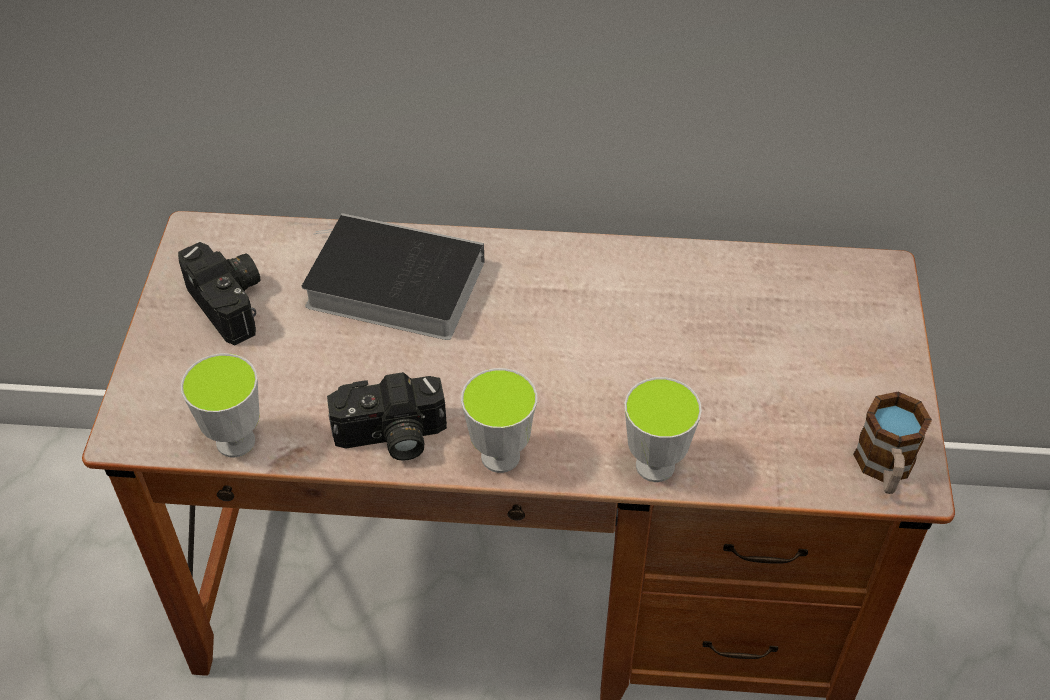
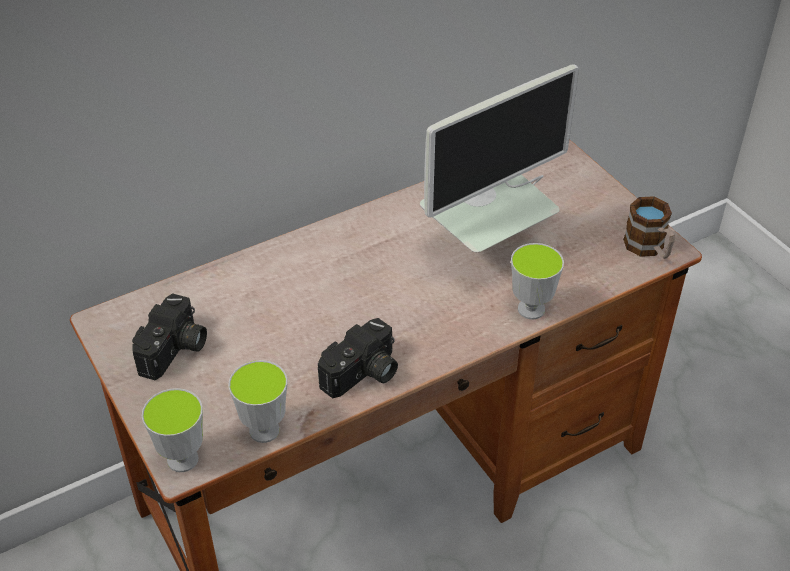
camera: 35 degrees left, 5 degrees down
camera [178,242,261,345] -> camera turned 90 degrees clockwise [132,293,207,380]
book [302,213,485,340] -> none
cup [461,368,537,473] -> cup moved to [142,388,203,472]
none -> monitor [420,64,579,252]

